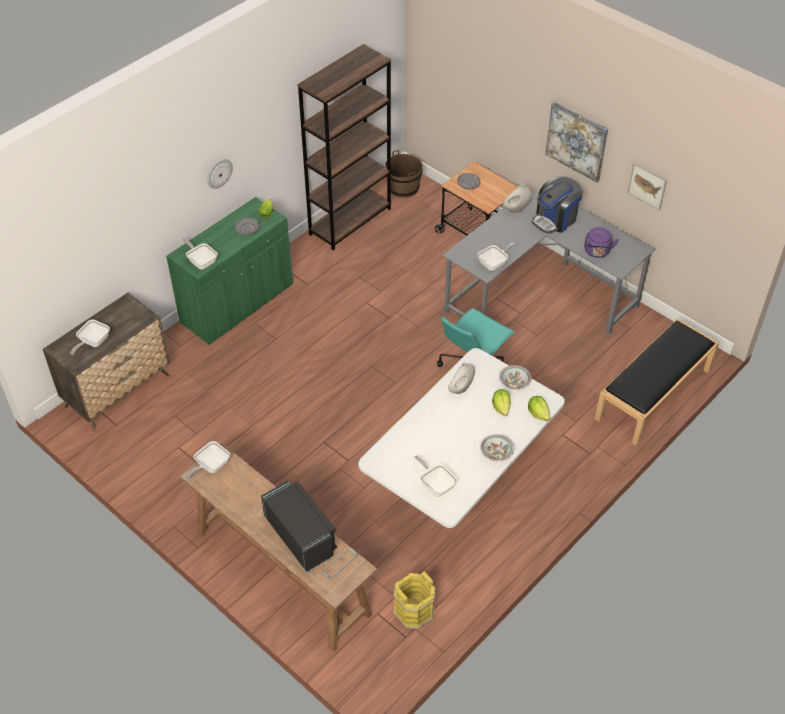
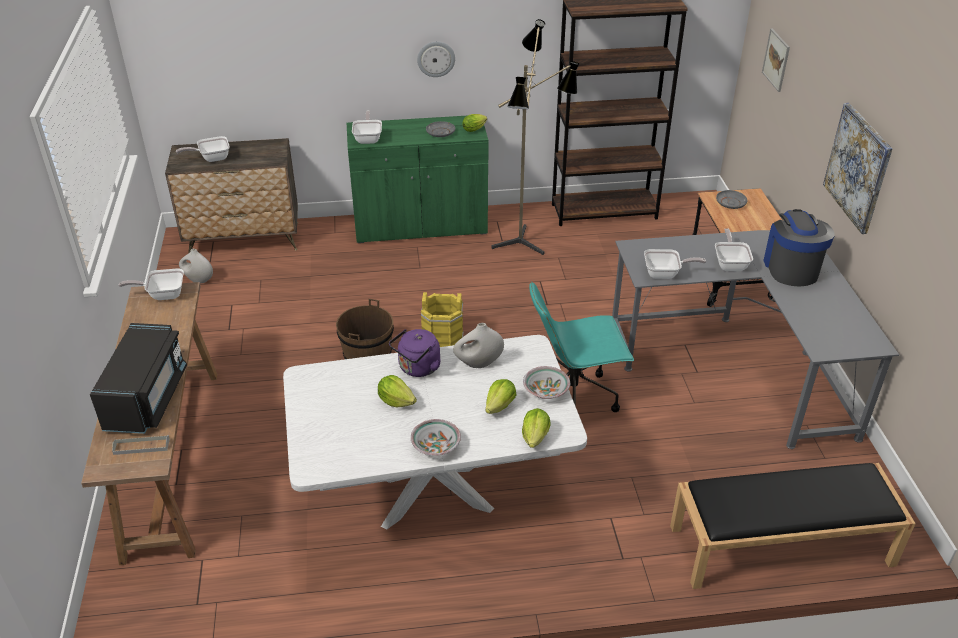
camera: 40 degrees right, 10 degrees down
brown bucket [385,150,423,198] -> brown bucket moved to [336,299,394,359]
yellow bucket [393,571,436,630] -> yellow bucket moved to [421,292,464,347]
frying pan [414,455,457,497] -> frying pan moved to [715,228,753,271]
white vase [503,184,532,213] -> white vase moved to [179,249,213,283]
coffee machine [532,176,583,233] -> coffee machine turned 90 degrees clockwise [763,209,835,287]
purple kettle [584,227,619,258] -> purple kettle moved to [389,329,441,377]
picture [627,163,667,210] -> picture moved to [762,28,790,92]
none -> lettuce [378,375,417,407]
none -> floor lamp [491,19,579,255]

